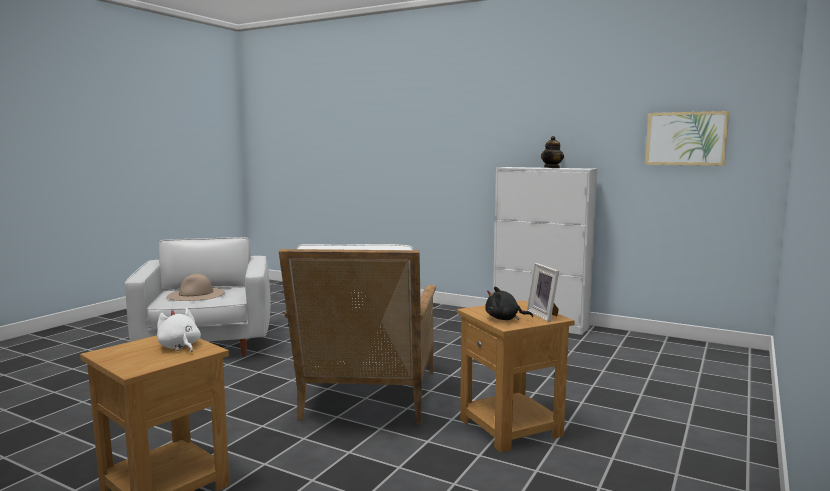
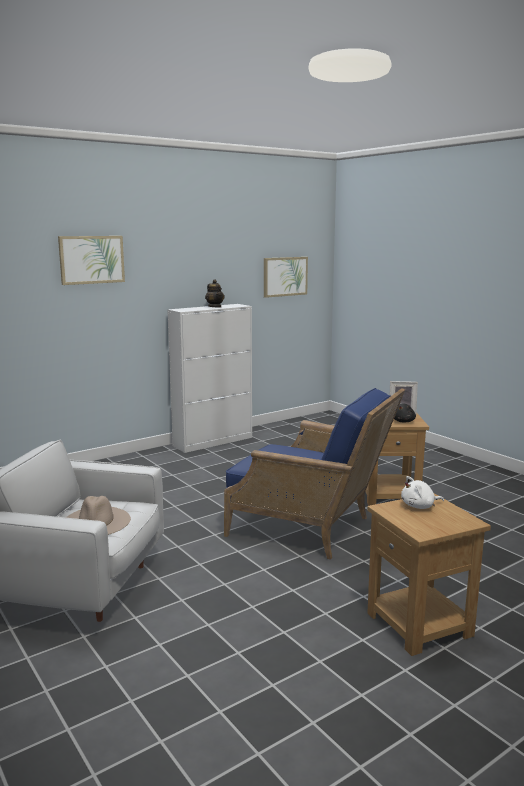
camera: 65 degrees left, 5 degrees up
white armchair [279,244,436,424] -> blue armchair [224,388,405,560]
none -> picture [58,236,125,285]

